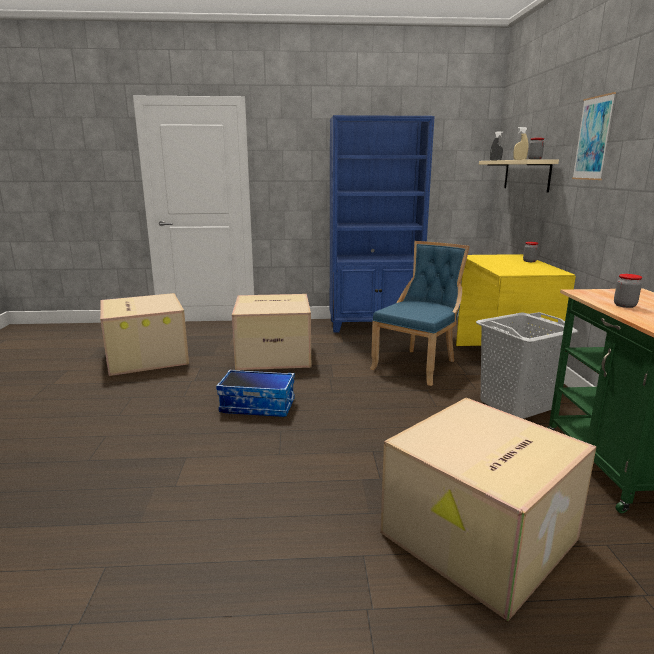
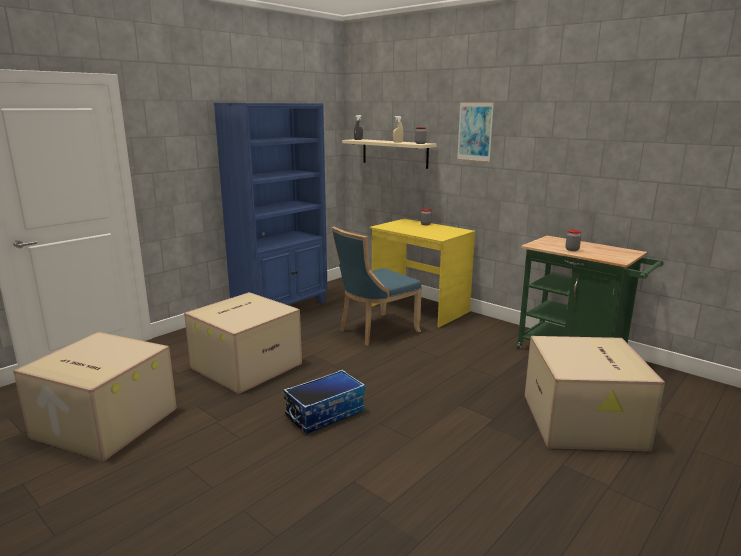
camera: 45 degrees left, 0 degrees up
blue chair [370,241,470,386] -> blue chair turned 120 degrees counterclockwise [331,227,422,345]
grey laundry basket [476,312,578,419] -> none

